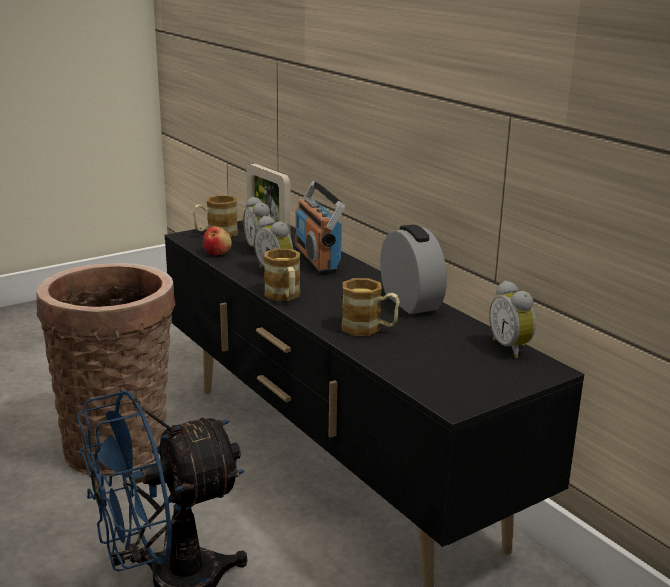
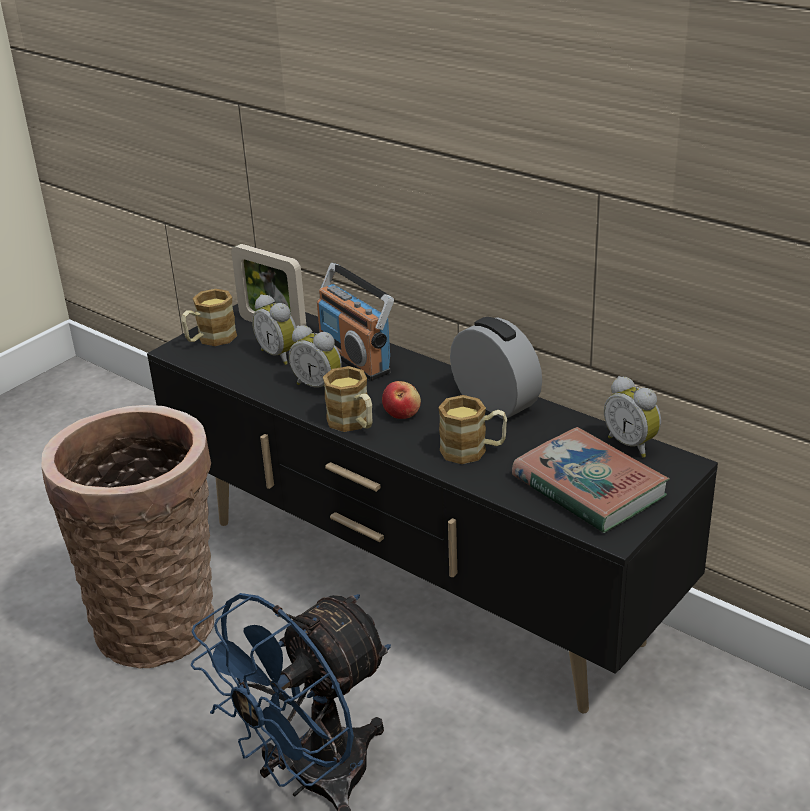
camera: 15 degrees left, 10 degrees up
apple [203,226,232,255] -> apple moved to [382,381,421,419]
none -> book [512,427,670,533]

